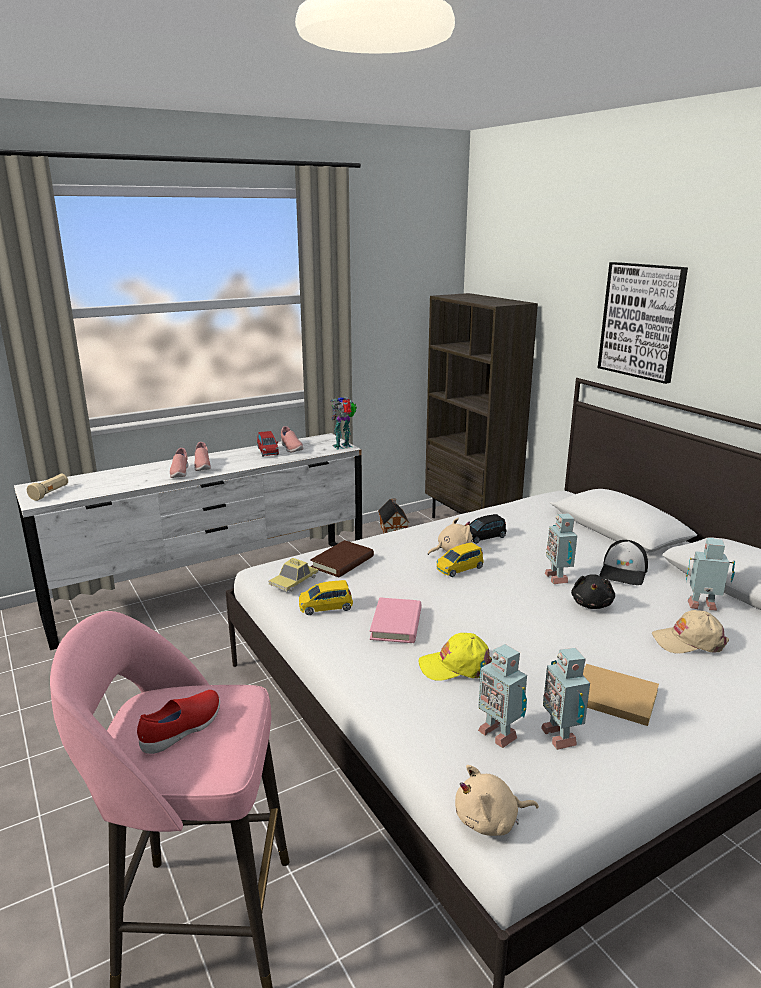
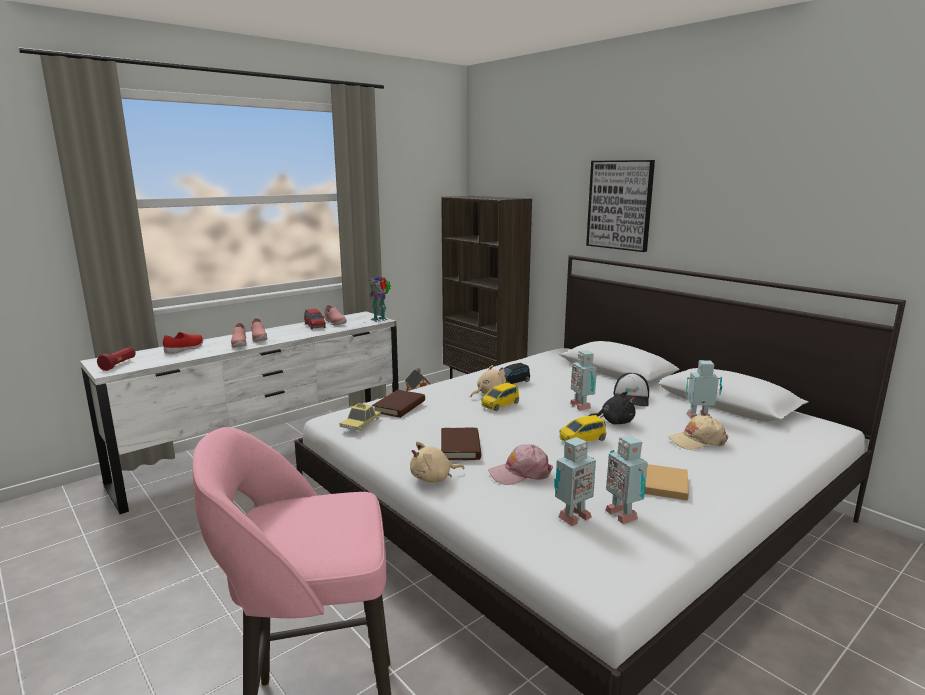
camera: 10 degrees left, 5 degrees down
beige flashlight [27,474,68,501] -> red flashlight [97,347,136,371]
red shoe [137,690,220,754] -> red shoe moved to [163,332,203,354]
yellow toy car [299,580,353,615] -> yellow toy car moved to [560,415,606,442]
pink book [370,597,422,643] -> brown book [441,428,481,460]
yellow cap [419,633,492,681] -> pink cap [488,444,553,485]
beige plush toy [455,765,539,836] -> beige plush toy moved to [410,442,465,483]
toy robot [478,644,527,748] -> toy robot turned 75 degrees counterclockwise [554,437,596,526]
black plush toy [571,574,615,609] -> black plush toy turned 90 degrees counterclockwise [588,392,636,424]

